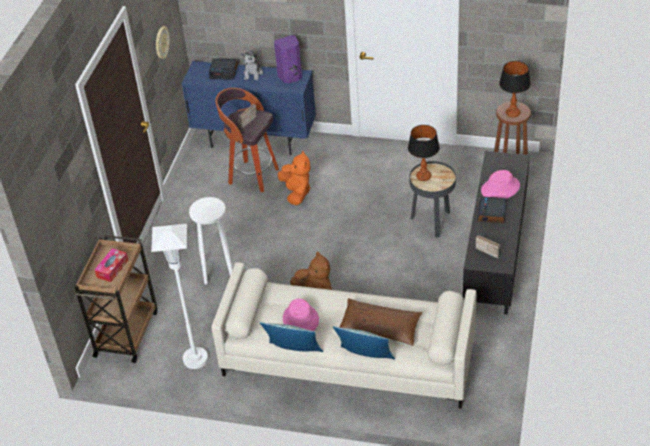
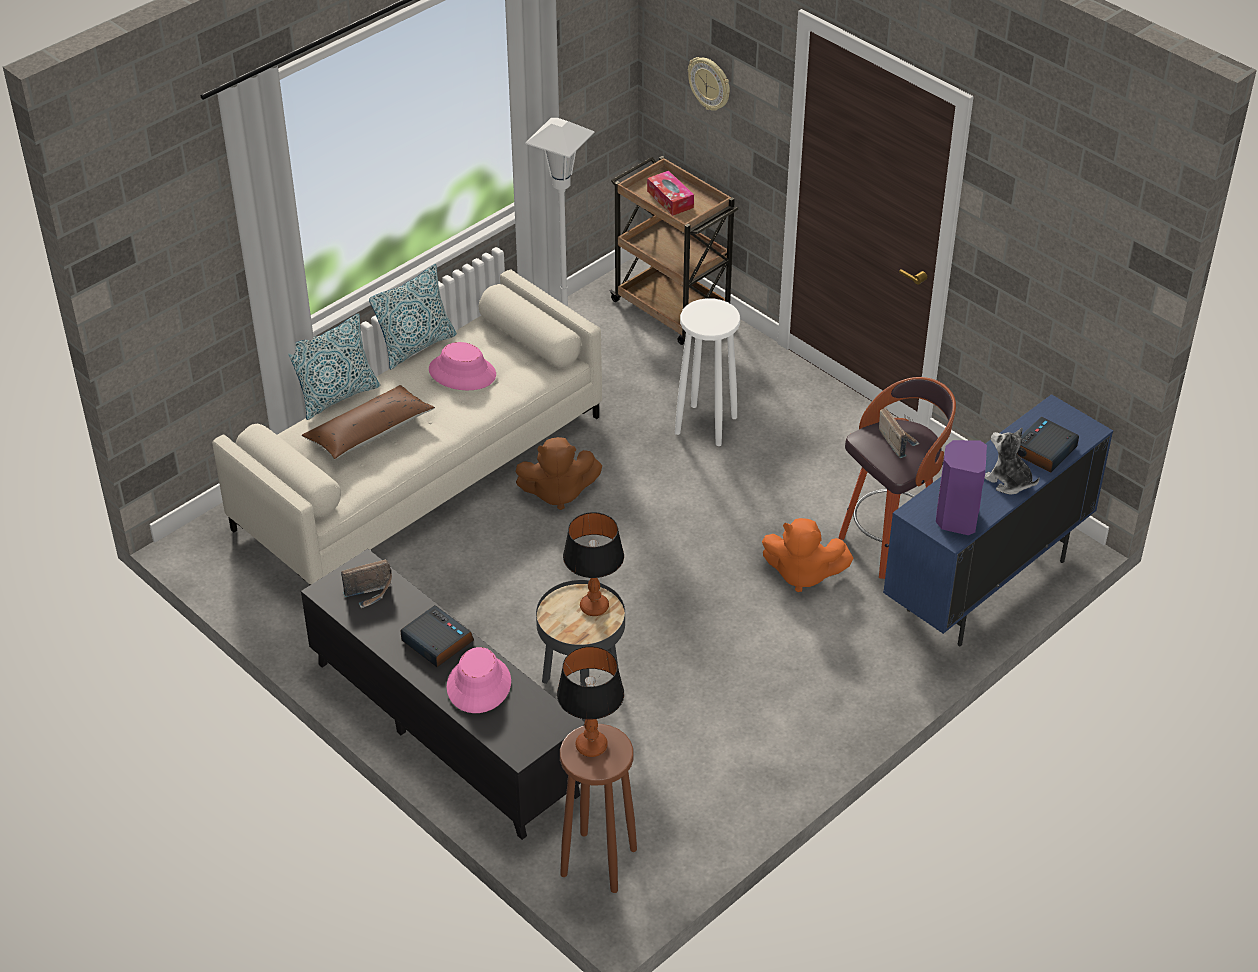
camera: 120 degrees right, 0 degrees up
wall clock [156,26,169,59] -> wall clock moved to [688,57,730,111]

